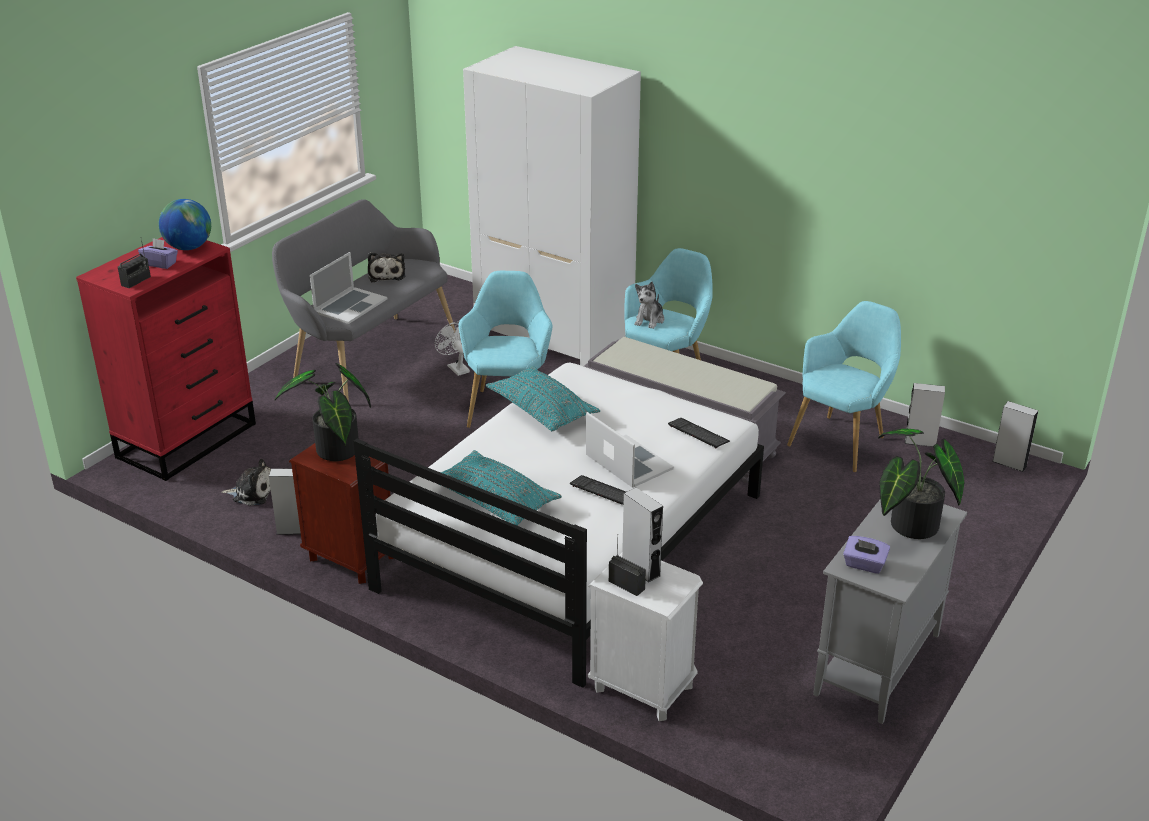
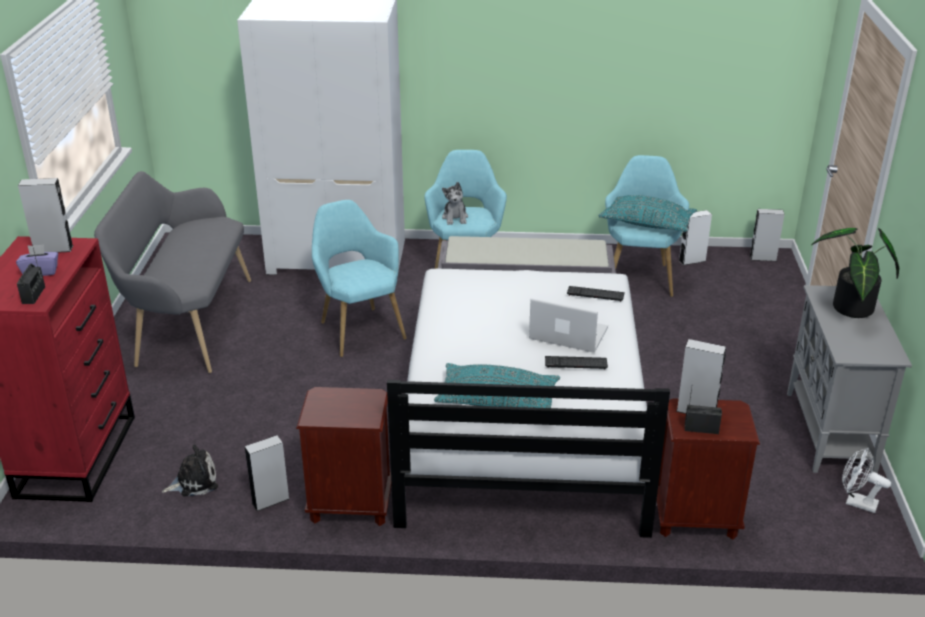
camera: 30 degrees left, 0 degrees up
globe [159,199,211,250] -> grey speaker [18,178,73,253]
potted plant [275,363,371,461] -> none
laptop [310,252,387,324] -> none
plush toy [368,252,405,282] -> none
white fan [435,322,470,376] -> white fan moved to [842,448,891,513]
turquoise pillow [486,366,600,431] -> turquoise pillow moved to [598,195,697,232]
white nightstand [588,553,703,721] -> brown nightstand [656,398,760,540]
purple tissue box [843,536,890,574] -> none

